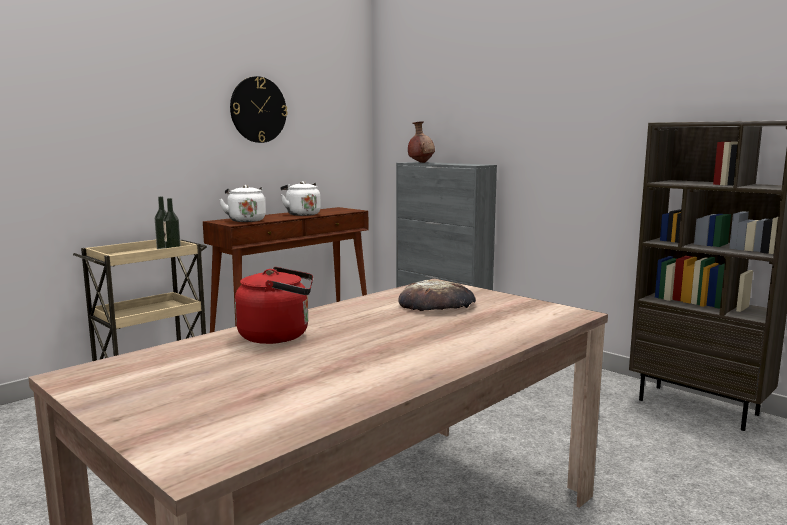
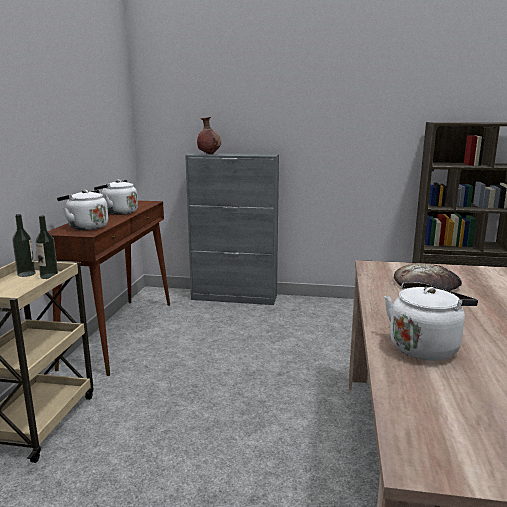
camera: 35 degrees left, 5 degrees up
wall clock [230,76,288,143] -> none
red kettle [235,267,313,344] -> white kettle [385,283,478,361]

